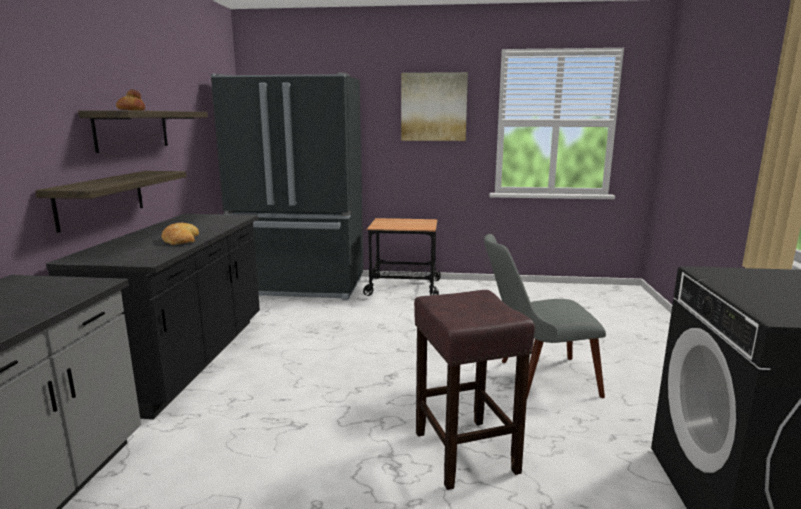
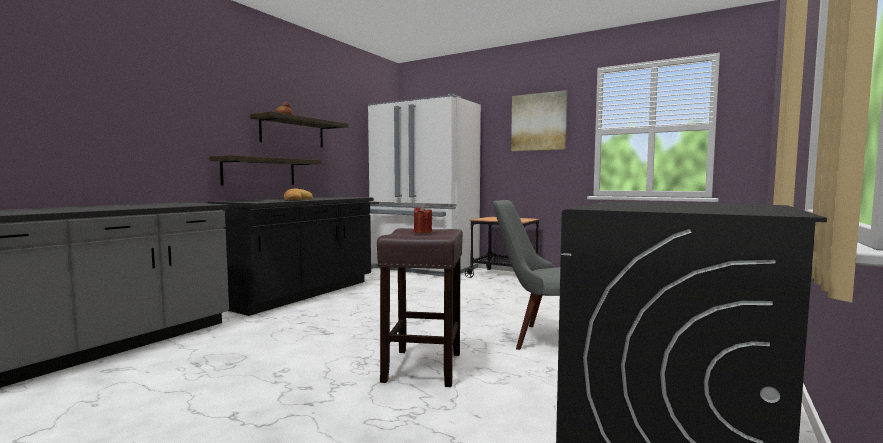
camera: 25 degrees right, 10 degrees down
black fridge [211,72,363,300] -> white fridge [368,94,481,277]
none -> red candle [414,206,432,233]

